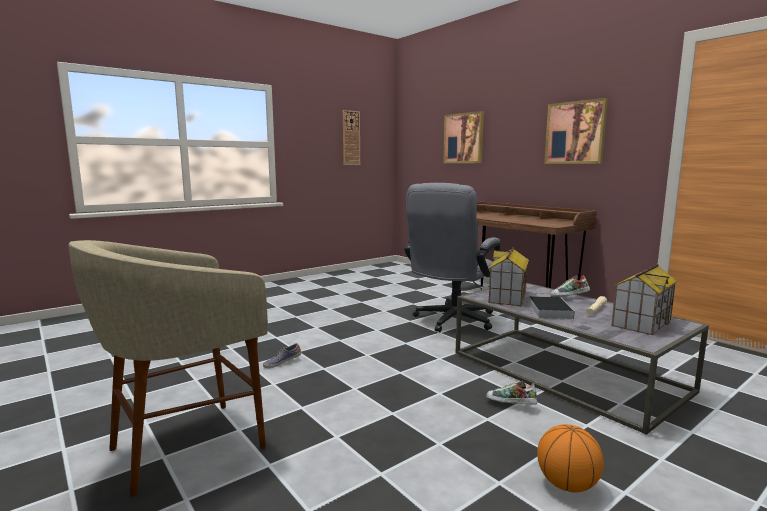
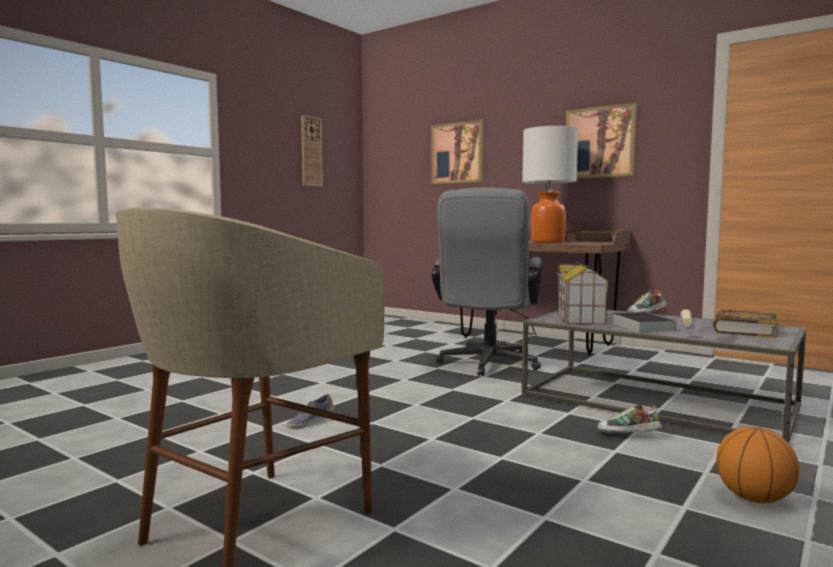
camera: 15 degrees left, 5 degrees down
toy house [612,264,677,335] -> book [713,309,778,338]
none -> table lamp [522,126,578,243]

